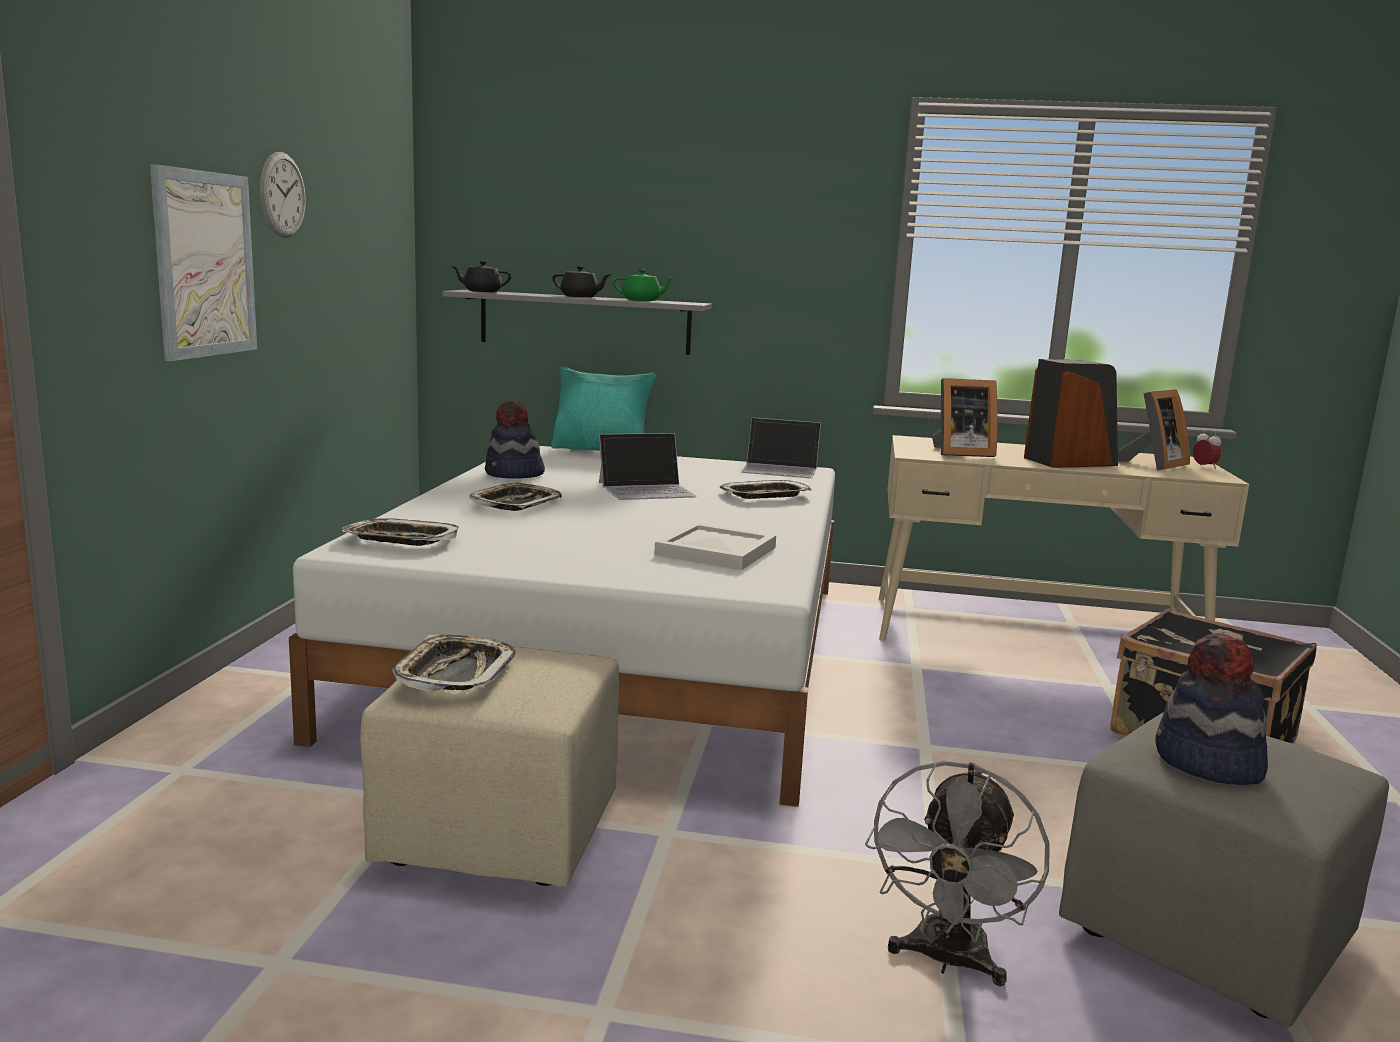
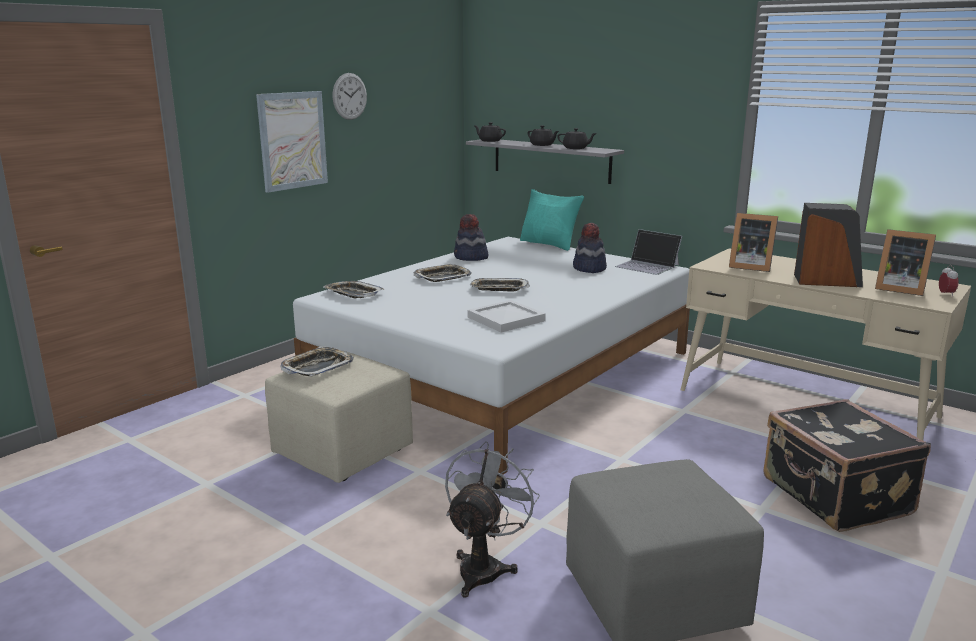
camera: 30 degrees right, 5 degrees up
laptop [599,433,696,500] -> none
green teapot [613,269,674,301] -> black teapot [557,128,597,149]
tray [720,480,812,499] -> tray moved to [470,278,530,291]
grey fan [865,761,1050,986] -> grey fan turned 150 degrees clockwise [445,441,540,598]
picture frame [1118,389,1190,470] -> picture frame turned 45 degrees clockwise [875,229,936,296]
hat [1155,633,1268,785] -> hat moved to [573,222,607,273]

